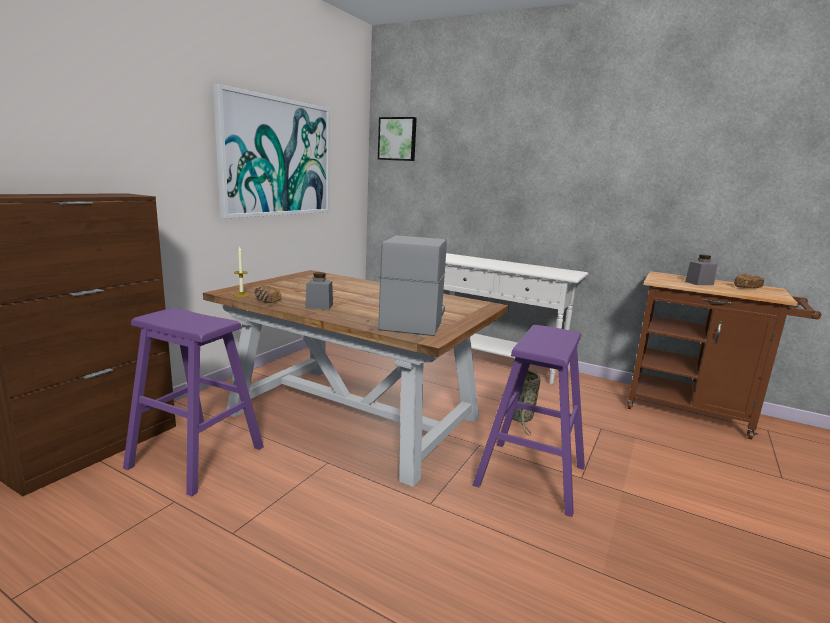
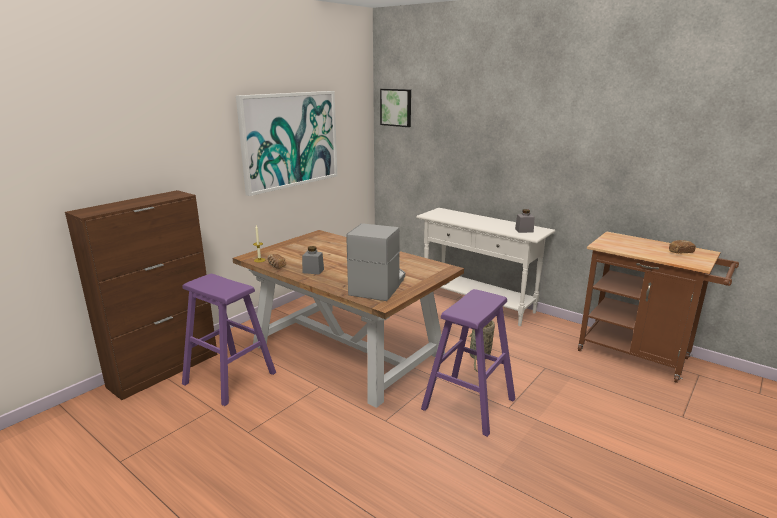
camera: 10 degrees right, 5 degrees up
grey jar [685,255,717,285] -> grey jar moved to [515,209,535,233]

